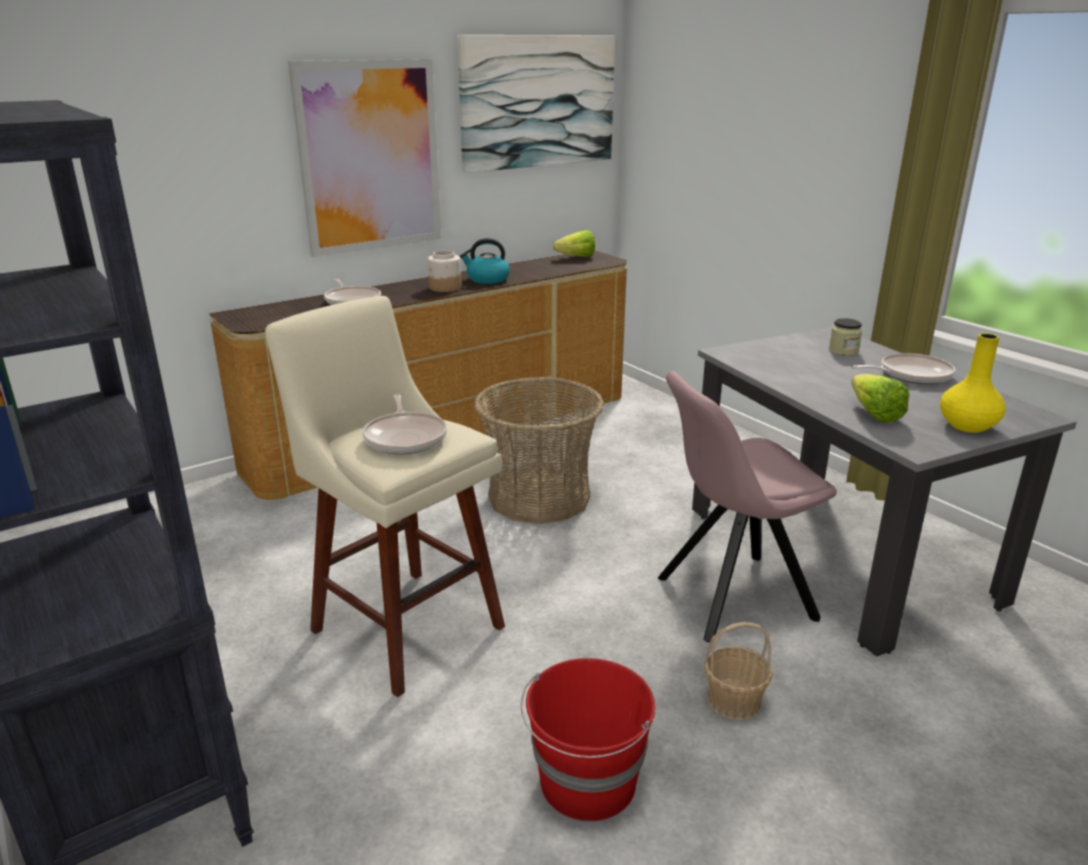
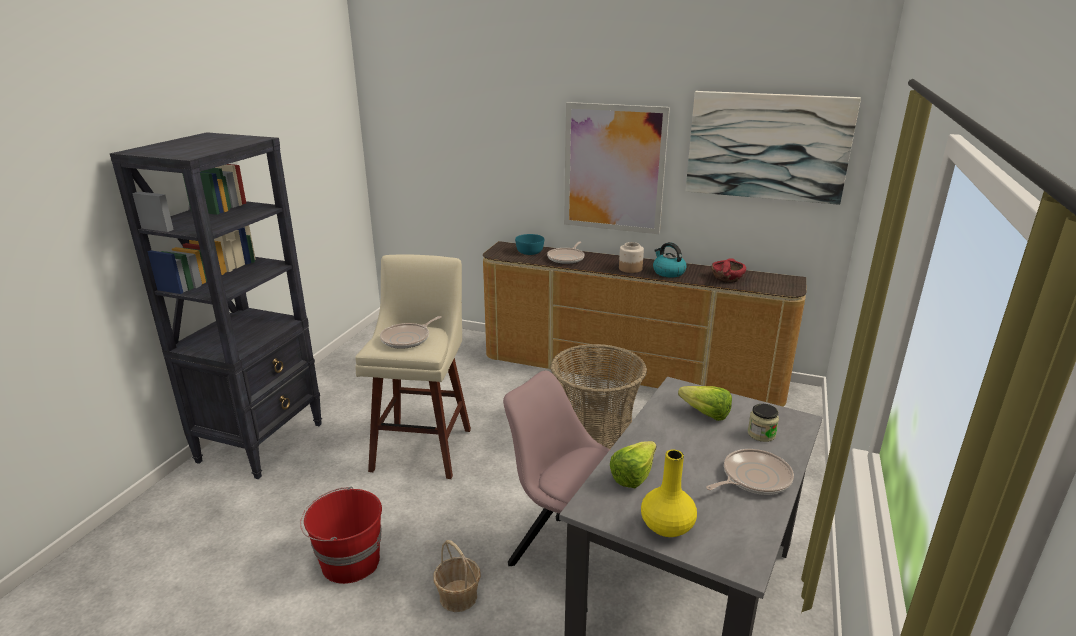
camera: 55 degrees right, 0 degrees up
lettuce [553,230,595,257] -> lettuce moved to [678,386,732,421]
frying pan [853,353,956,384] -> frying pan turned 75 degrees counterclockwise [706,449,794,495]
none -> turquoise bowl [515,234,544,255]
none -> red bowl [711,258,746,283]

